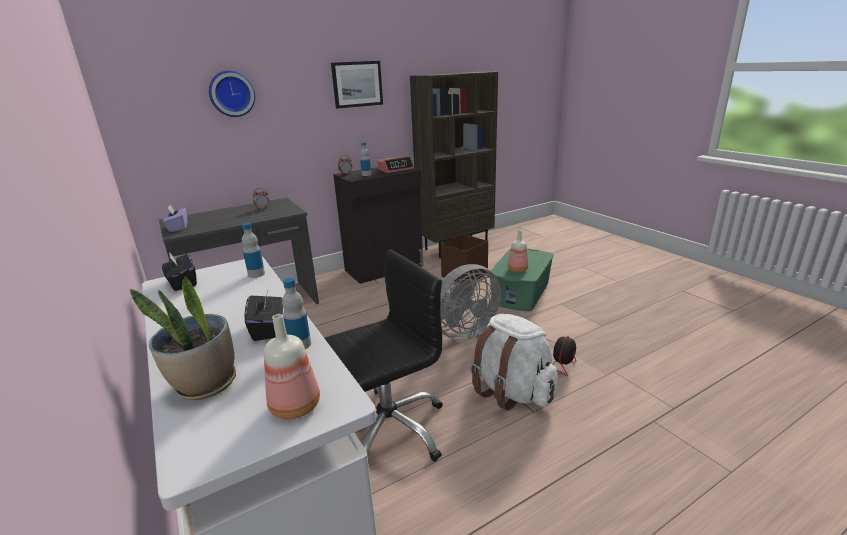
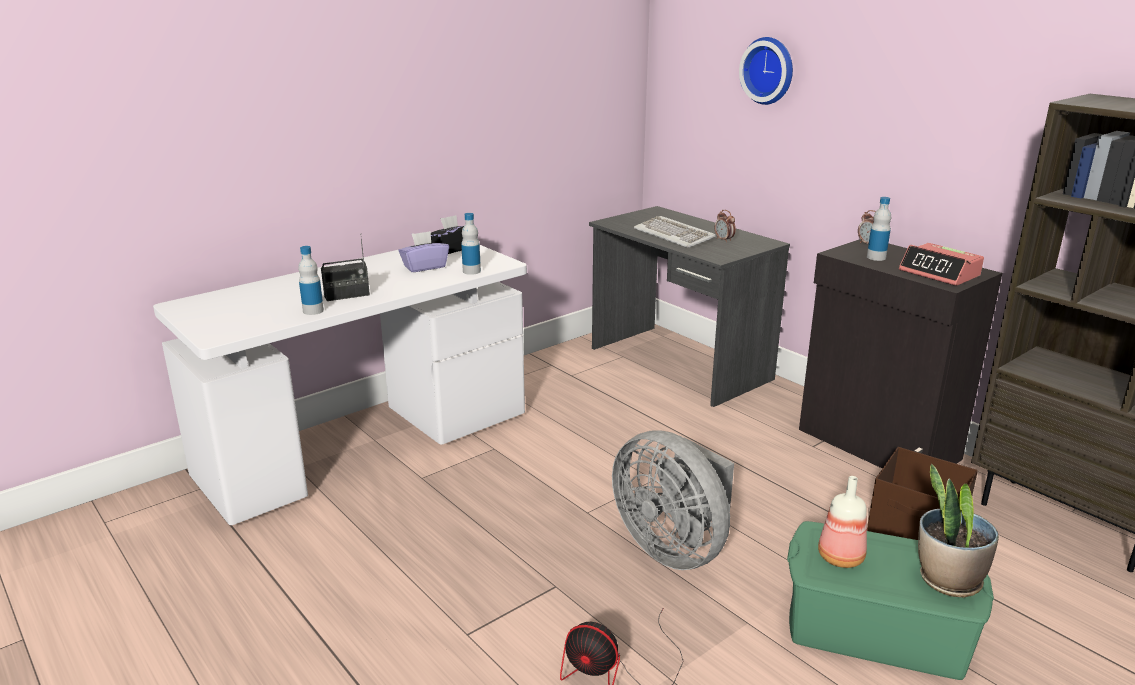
camera: 80 degrees right, 0 degrees up
potted plant [130,276,236,400] -> potted plant moved to [918,464,999,598]
purple tissue box [163,205,187,232] -> purple tissue box moved to [399,231,449,272]
black tissue box [245,288,283,341] -> radio [321,234,370,301]
bottle [264,314,320,419] -> none
black office chair [325,249,443,462] -> none
picture [331,61,383,109] -> none
white backpack [471,314,558,411] -> none
none -> keyboard [634,216,716,248]

